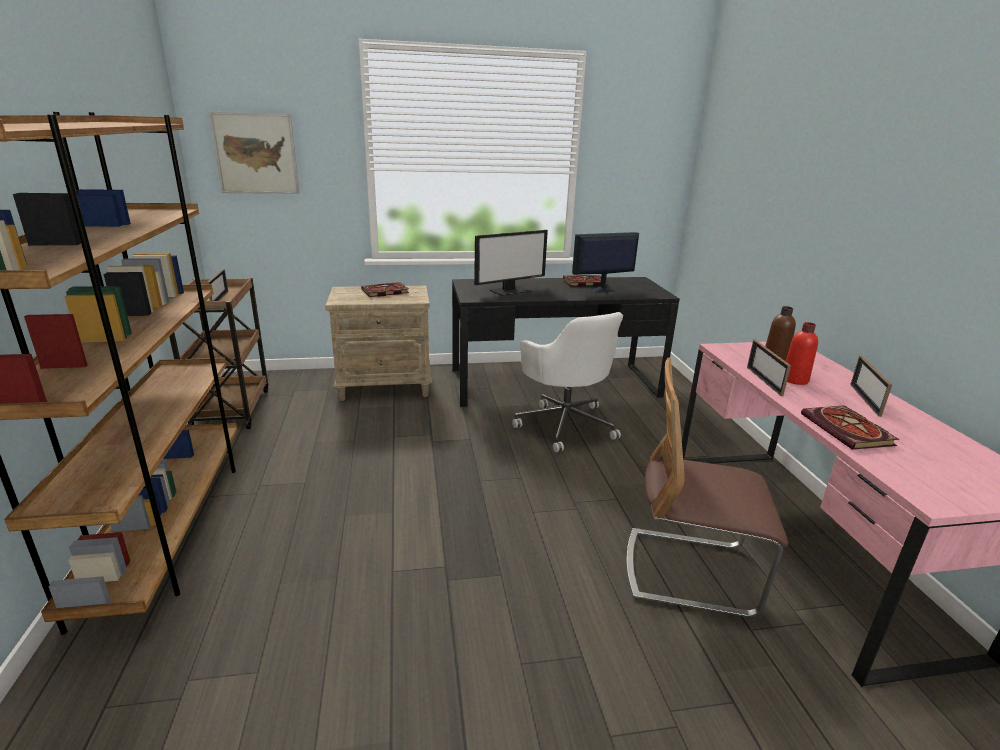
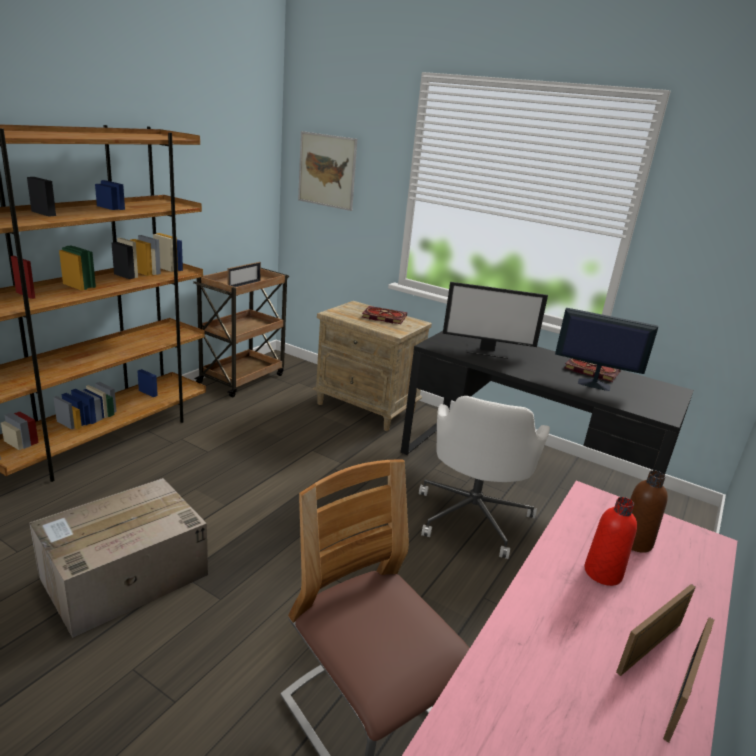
camera: 40 degrees right, 0 degrees up
picture frame [747,340,791,396] -> picture frame moved to [663,617,714,743]
book [801,405,899,450] -> none
none -> cardboard box [29,478,208,638]

